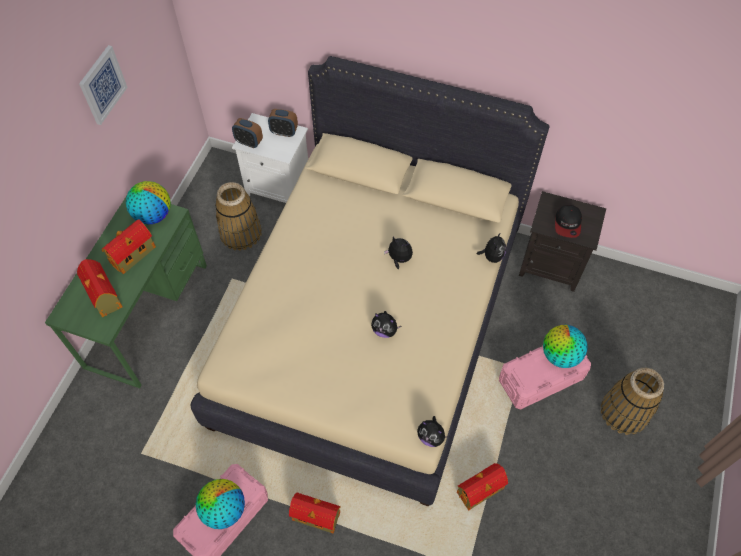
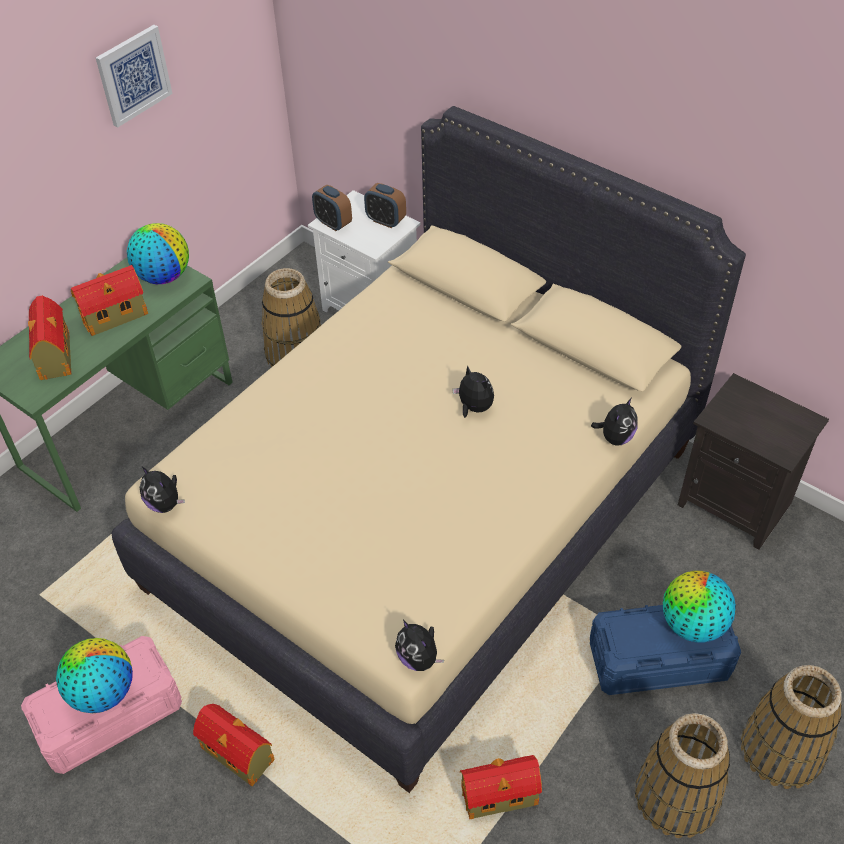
camera: 20 degrees right, 10 degrees down
plush toy [371,311,401,338] -> plush toy moved to [140,467,185,513]
pink storage box [499,345,591,409] -> blue storage box [590,605,741,695]
cap [555,205,582,238] -> none
none -> basket [635,713,730,838]

